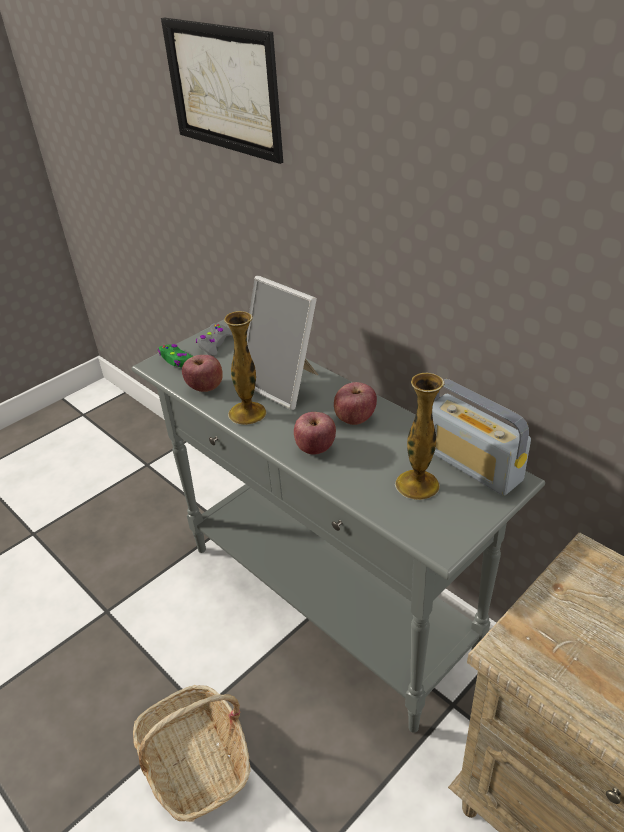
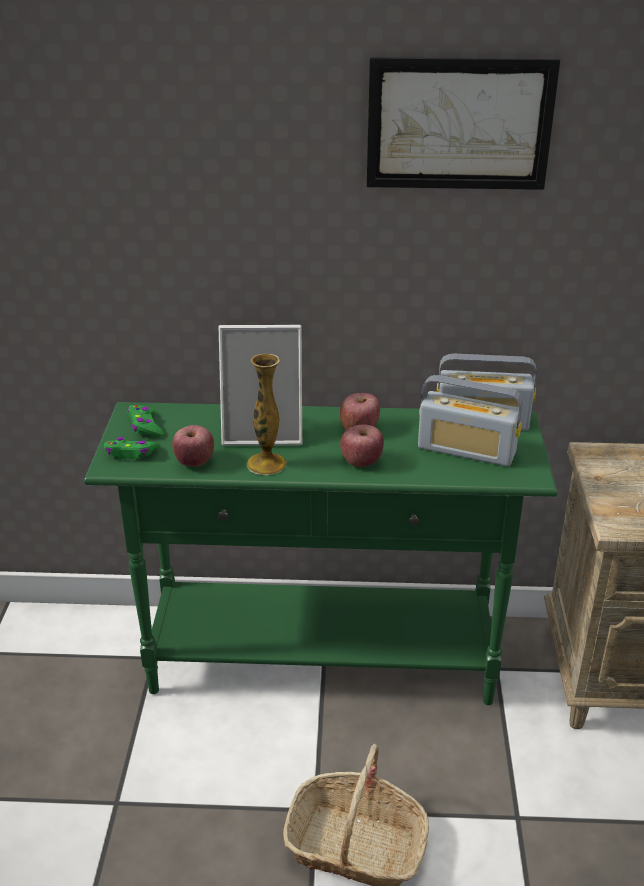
camera: 45 degrees left, 5 degrees down
grey console table [131,320,545,733] -> green console table [84,402,558,705]
picture [161,18,283,164] -> picture moved to [367,57,560,190]
grey game controller [196,323,233,357] -> green game controller [128,405,163,437]
vase [395,373,445,500] -> radio [418,375,523,466]

